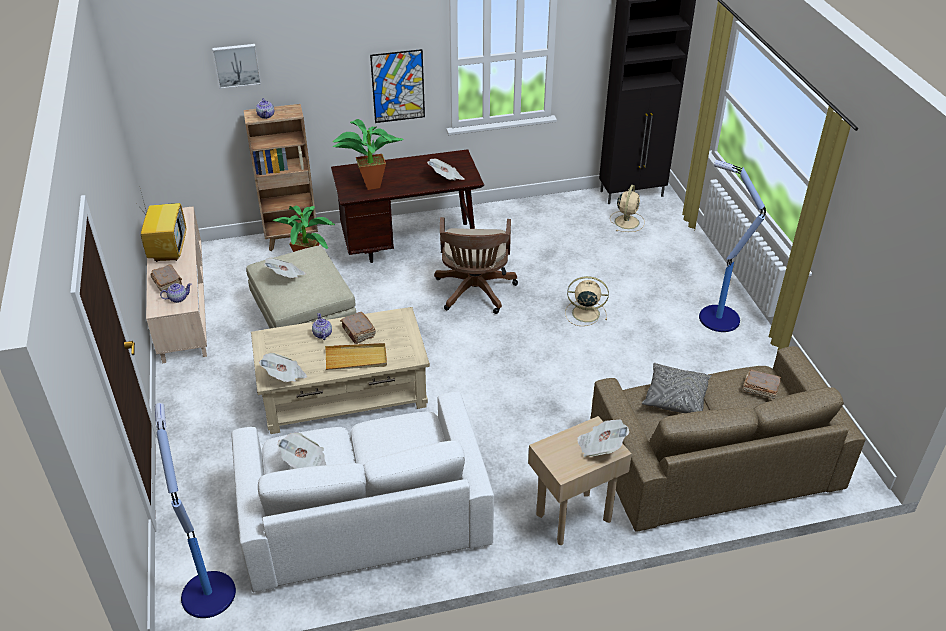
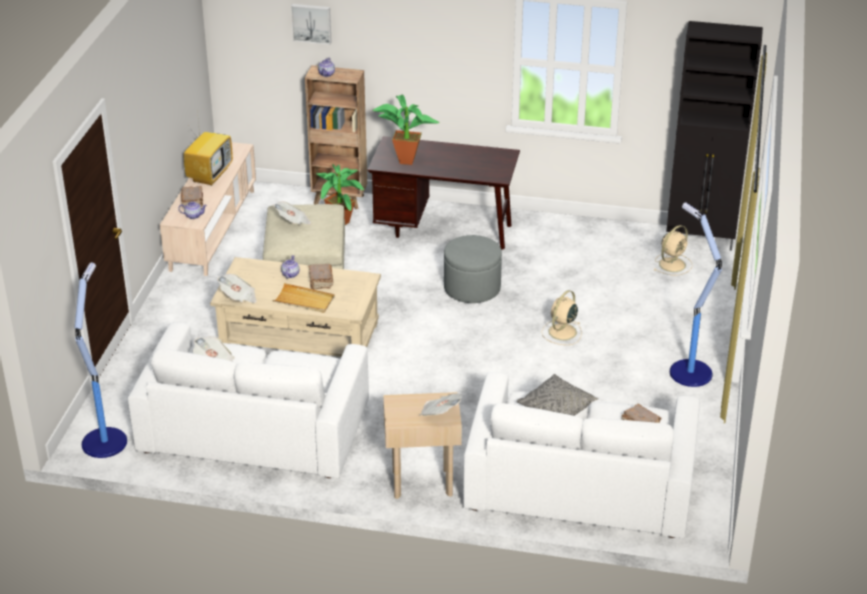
camera: 25 degrees right, 5 degrees down
picture [370,49,425,123] -> none
newspaper [427,159,464,181] -> none
brown office chair [434,217,518,314] -> grey ottoman [444,235,502,303]
beige fan [565,276,609,326] -> beige fan turned 90 degrees counterclockwise [542,290,582,345]
brown sofa [591,346,866,532] -> white sofa [463,372,700,538]

